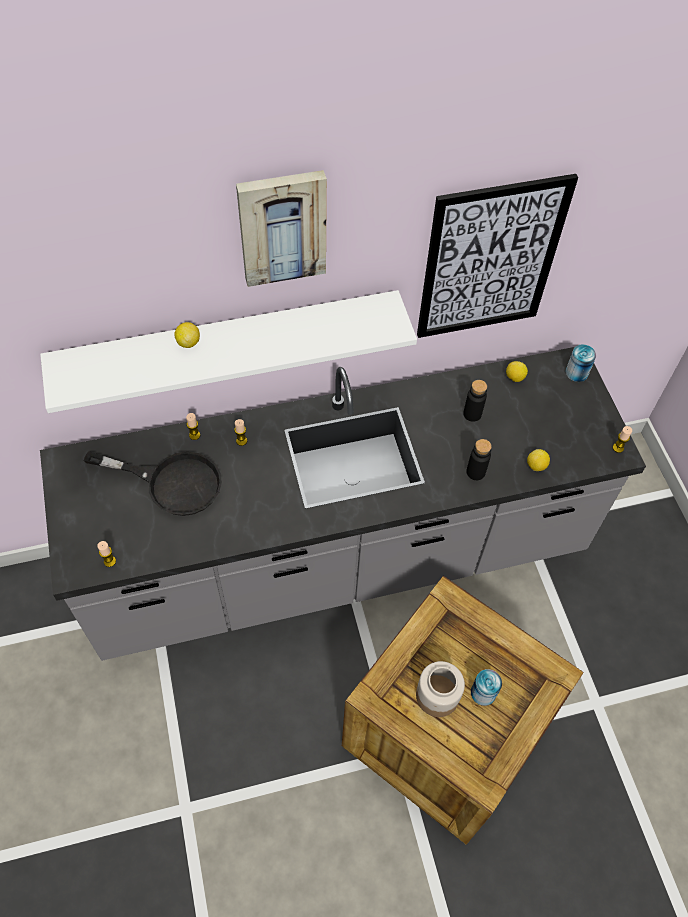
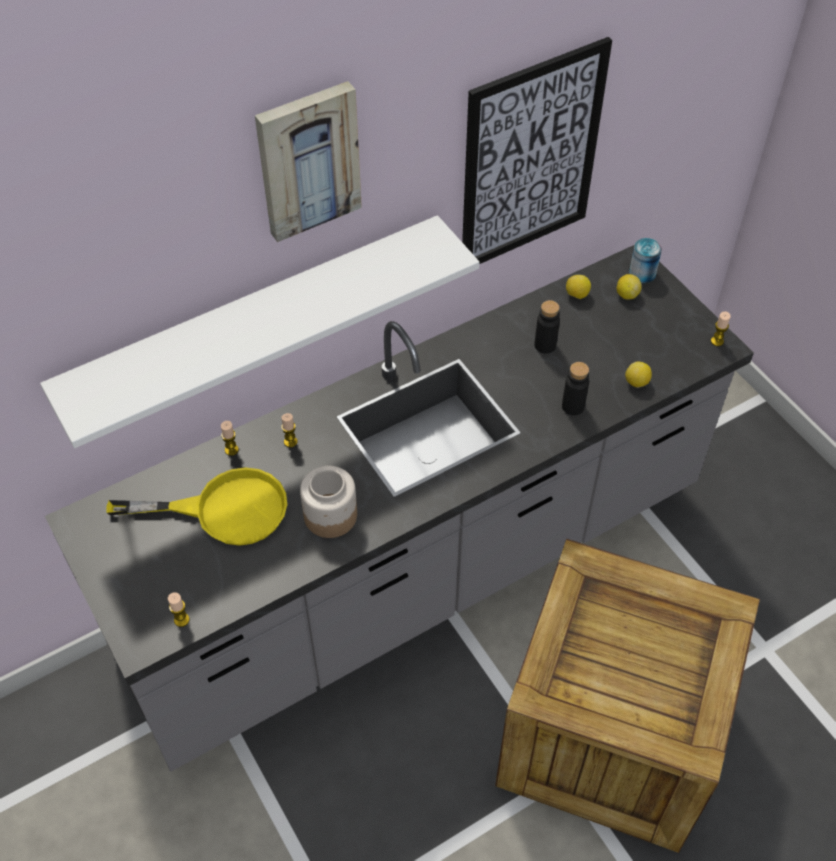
camera: 15 degrees left, 5 degrees down
black frying pan [84,451,222,516] -> yellow frying pan [106,467,287,546]
lemon [174,322,200,348] -> lemon moved to [617,274,641,300]
jar [416,661,465,717] -> jar moved to [300,466,357,538]
can [471,669,502,706] -> none

